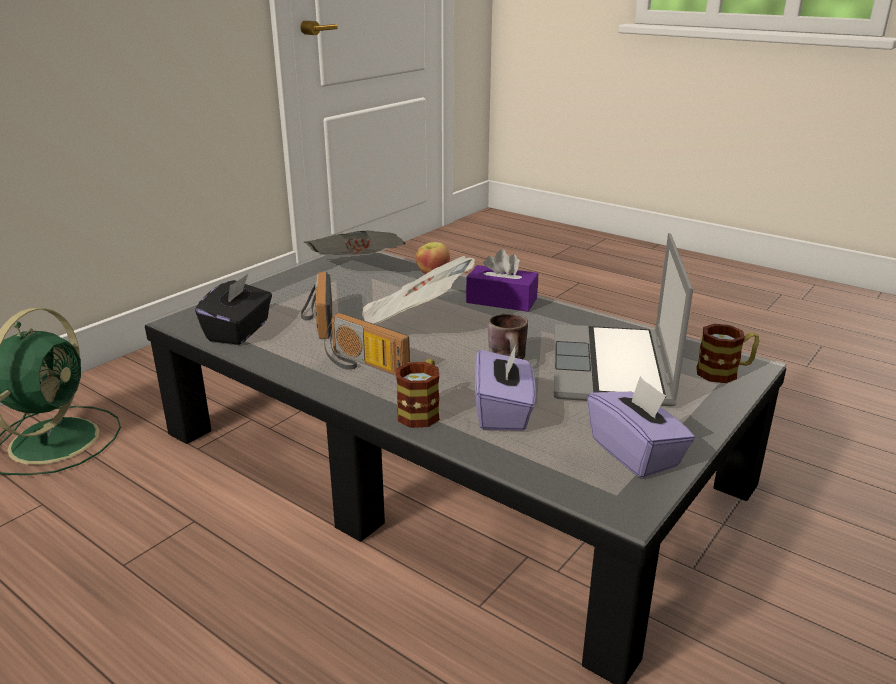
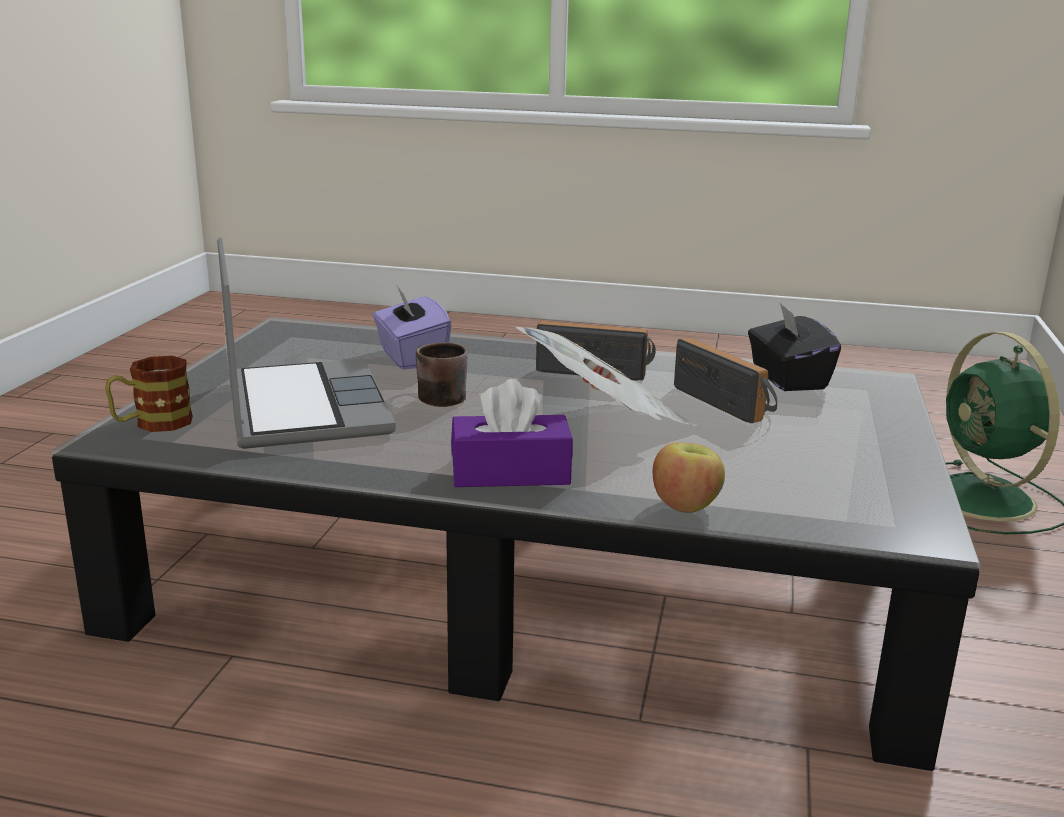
camera: 155 degrees right, 5 degrees down
newspaper [304,231,406,255] -> none
mug [396,359,440,428] -> none
purple tissue box [587,376,695,478] -> none

